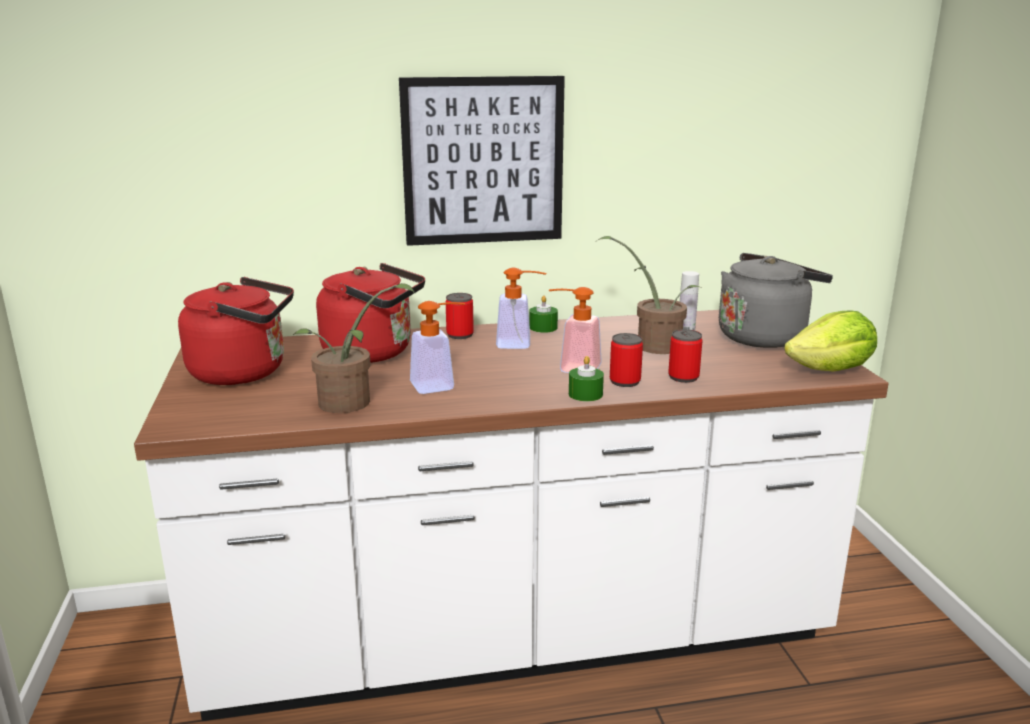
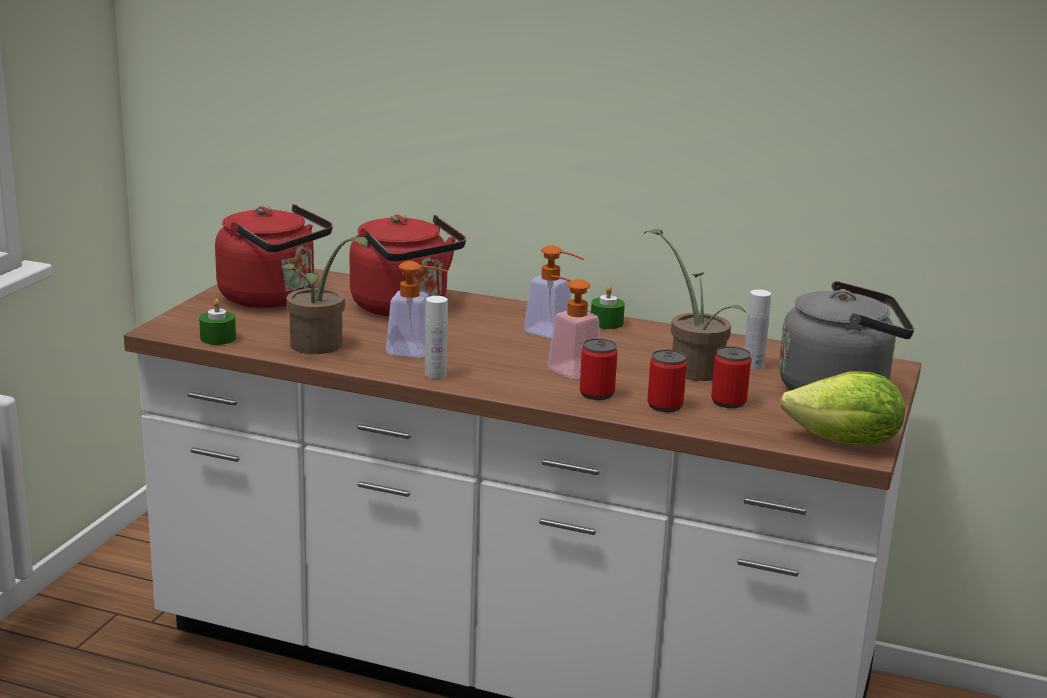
camera: 30 degrees right, 0 degrees up
picture [399,76,565,246] -> none
can [446,293,474,339] -> can moved to [711,346,751,408]
green candle [569,356,604,401] -> green candle moved to [199,299,236,345]
none -> white bottle [425,296,448,379]

